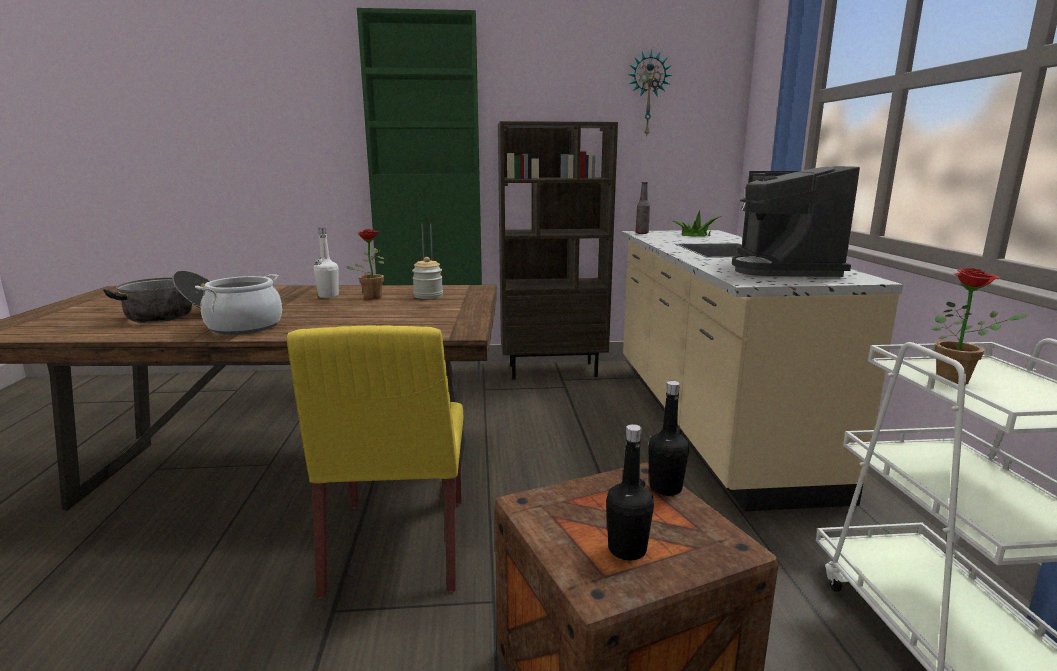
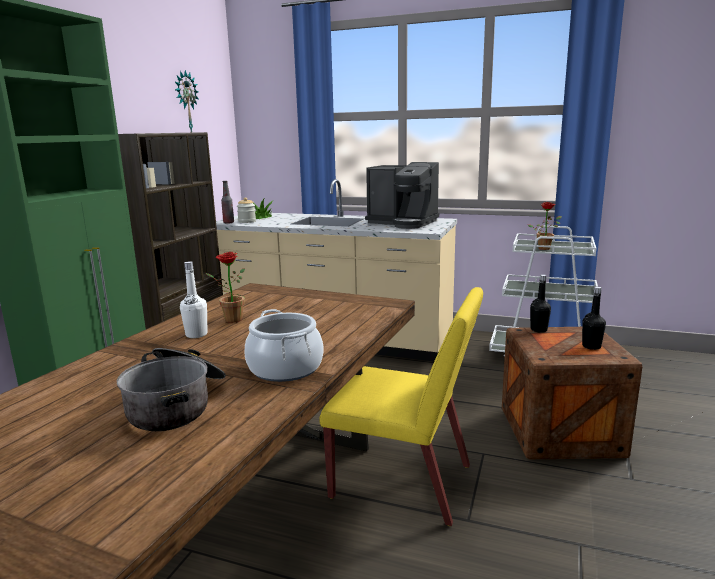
camera: 65 degrees left, 0 degrees up
jar [412,257,443,299] -> jar moved to [237,197,256,223]

